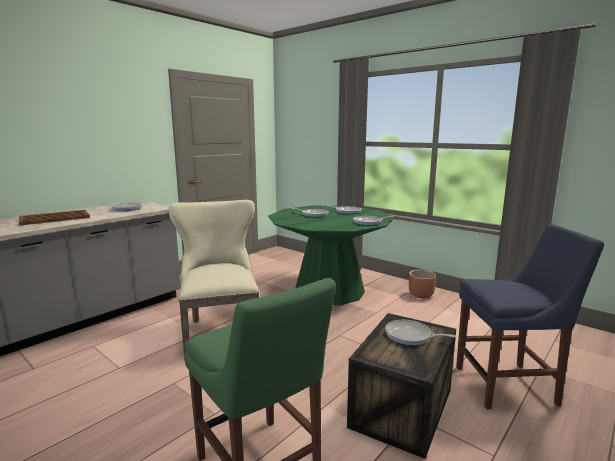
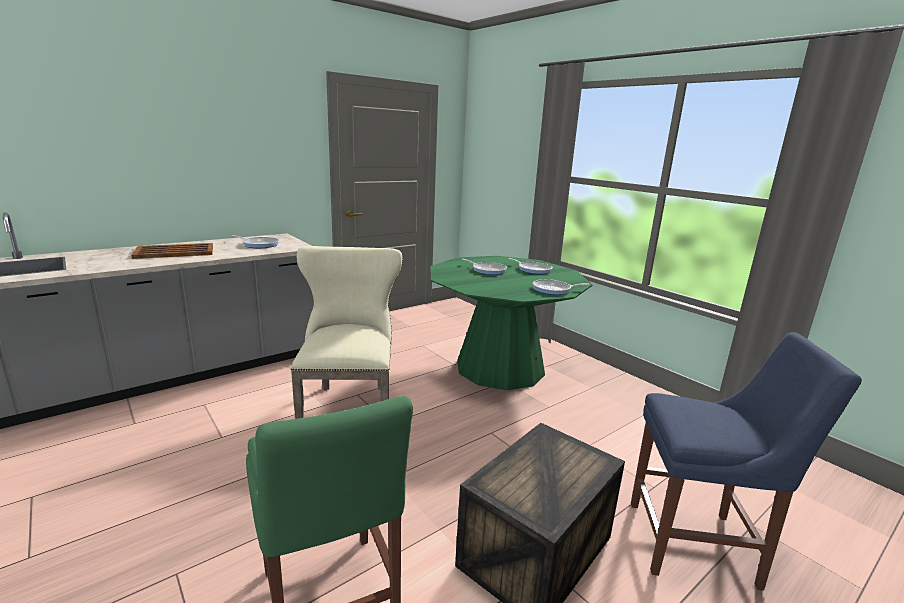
camera: 10 degrees right, 5 degrees up
frying pan [385,320,457,345] -> none
brown planter [409,270,436,298] -> none

